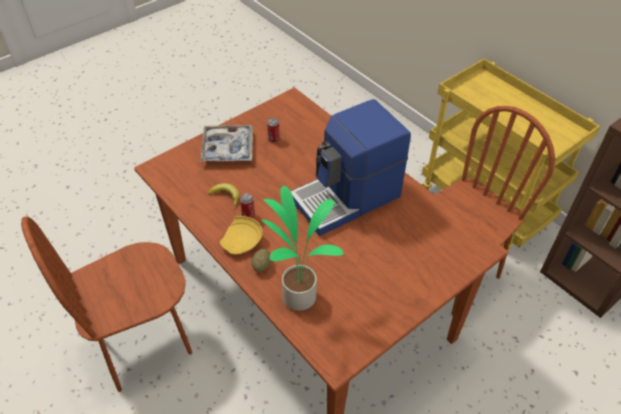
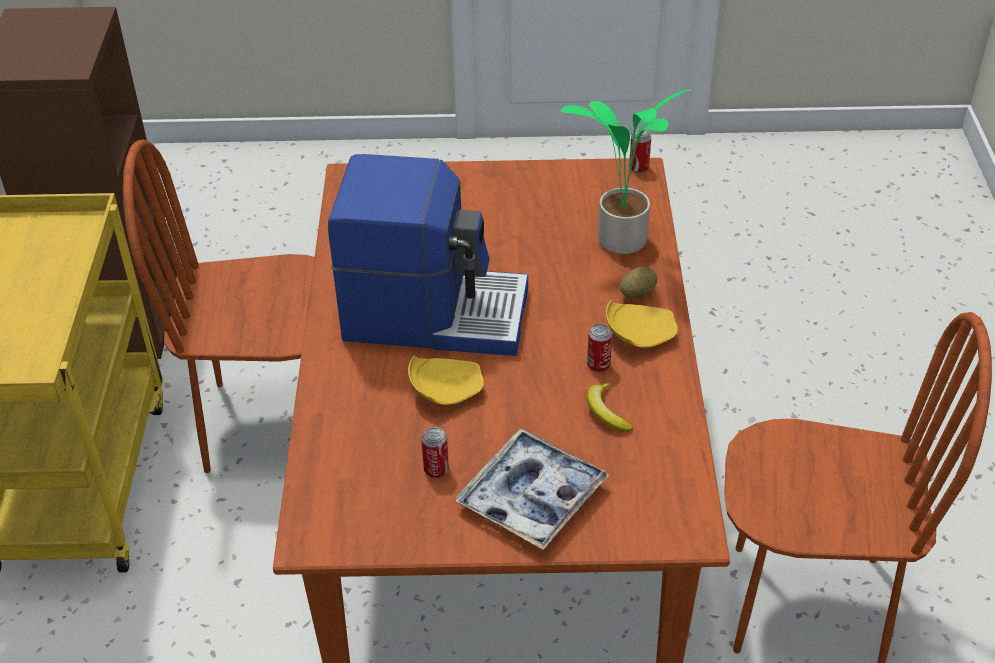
camera: 140 degrees left, 5 degrees down
none -> yellow plate [408,355,484,405]
none -> can [629,129,651,173]

